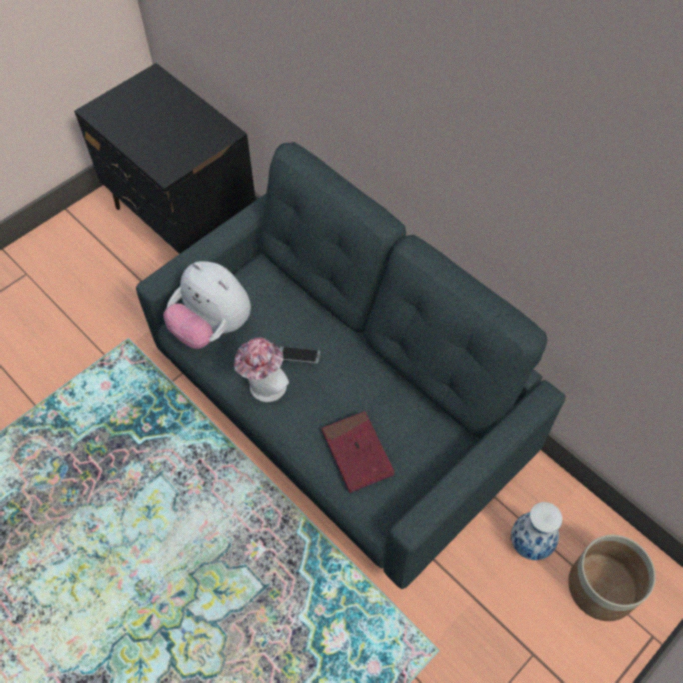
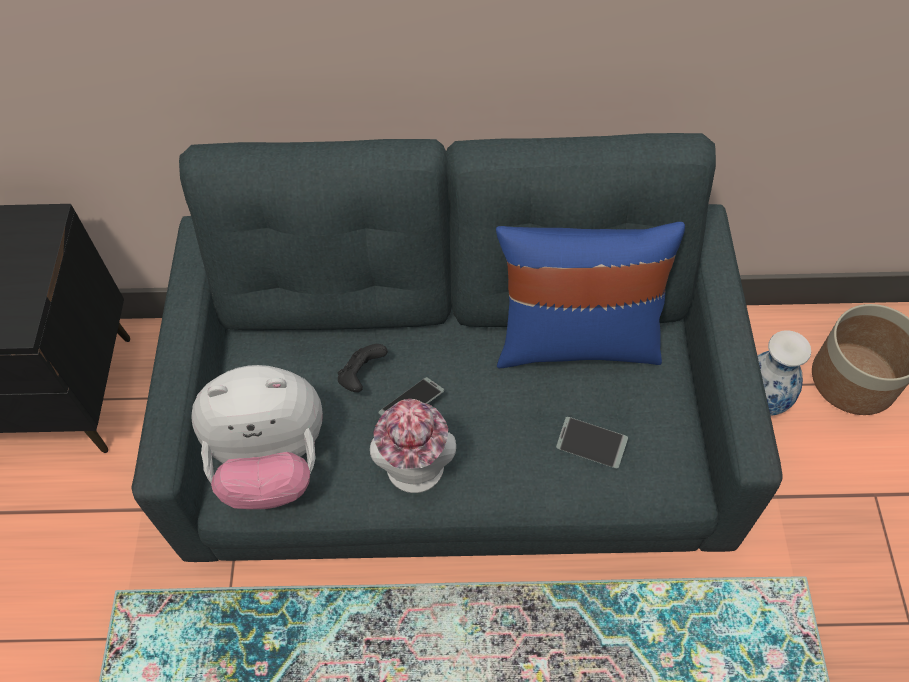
camera: 45 degrees left, 0 degrees up
red book [322,411,395,493] -> phone [556,417,628,468]
none -> black game controller [338,344,388,392]
none -> blue pillow [496,222,685,368]

